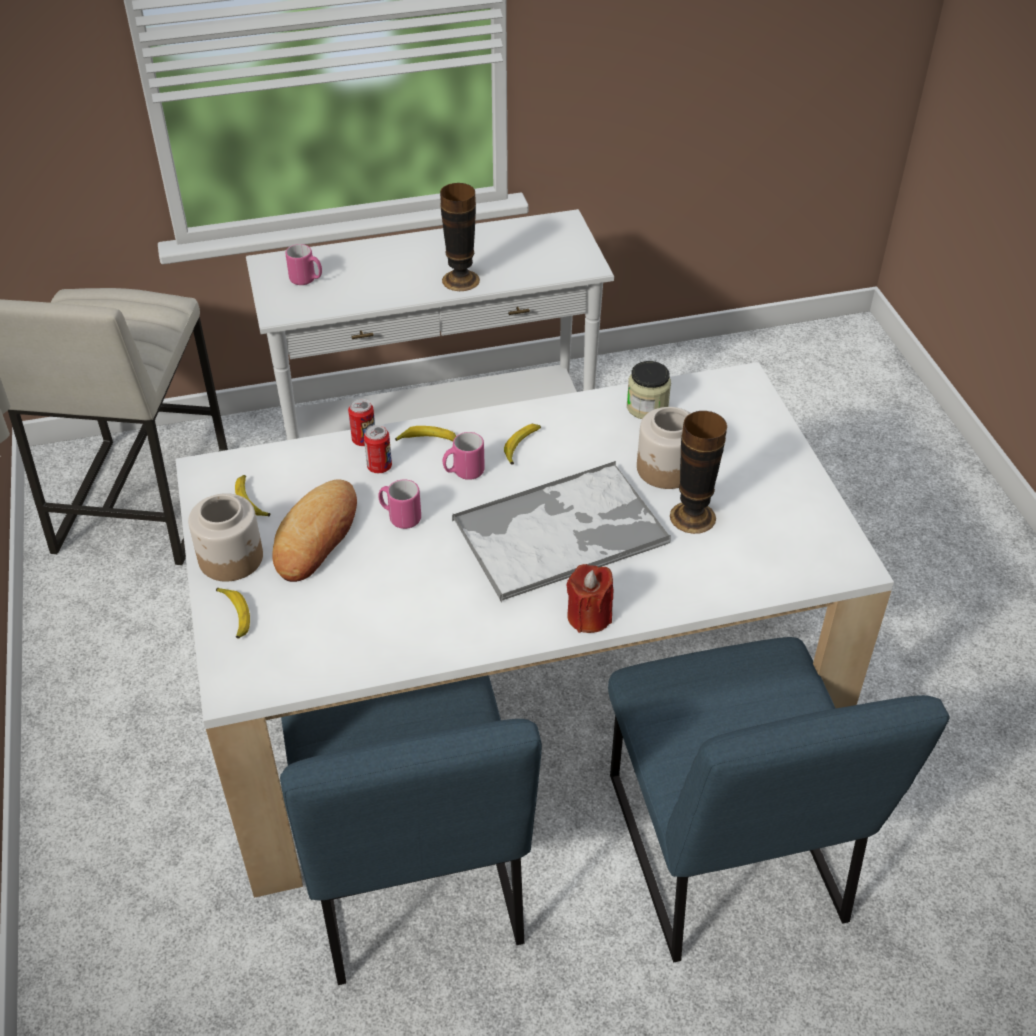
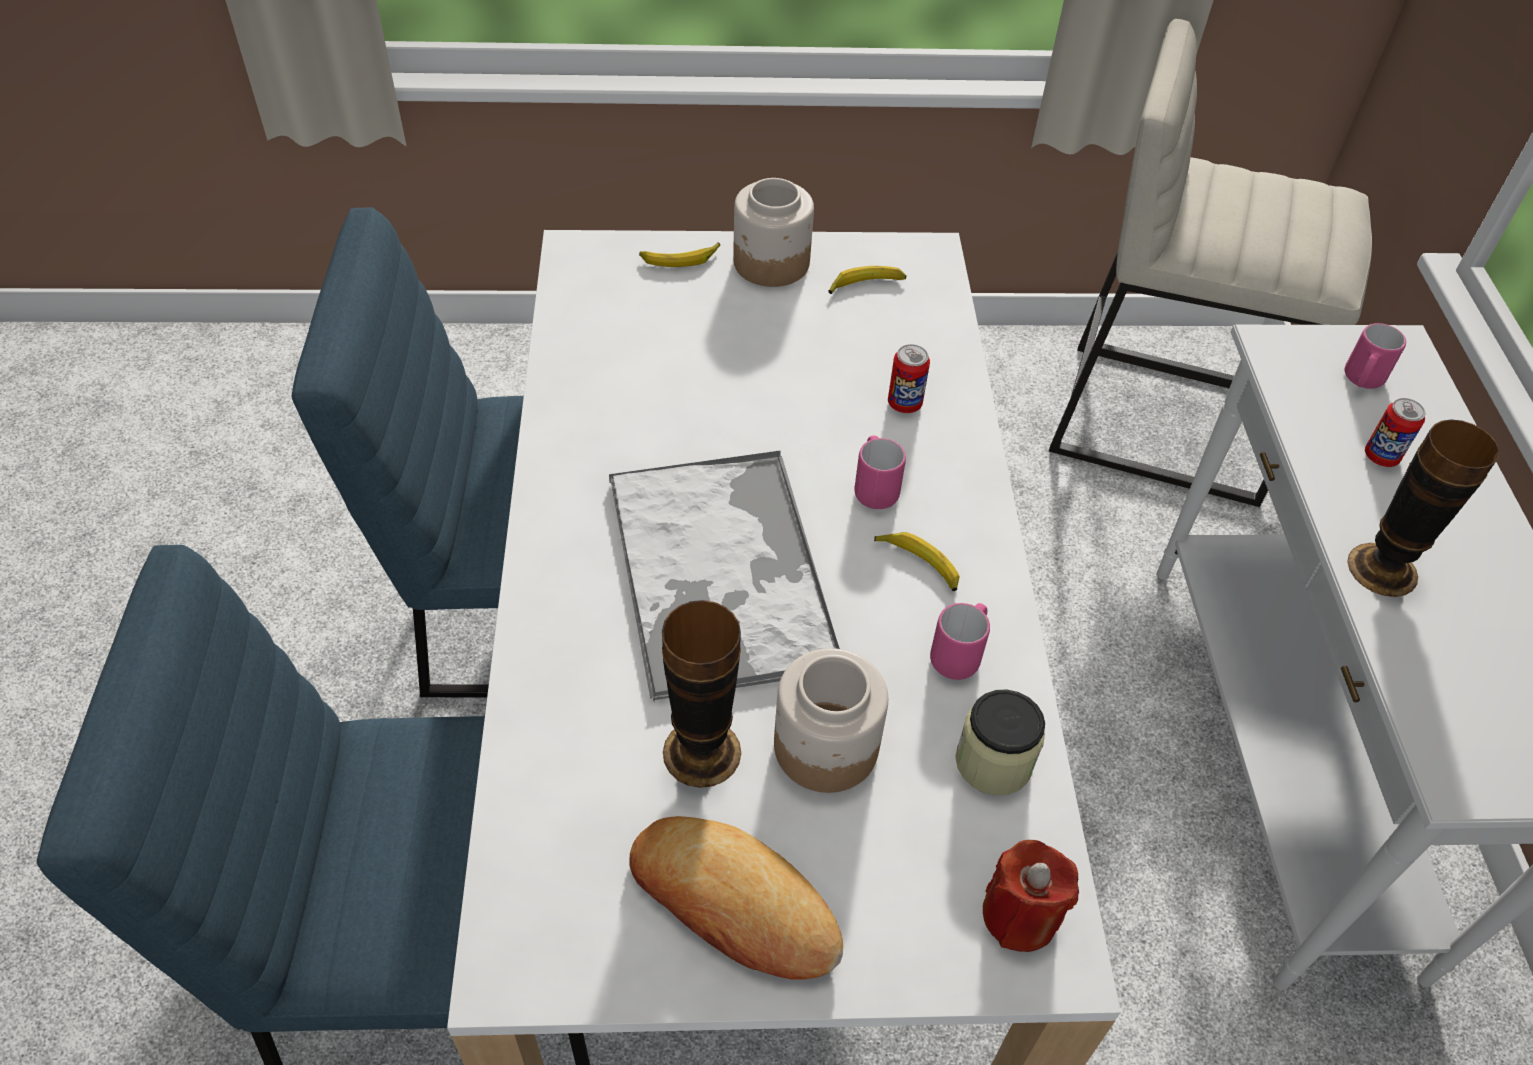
camera: 100 degrees right, 5 degrees up
bread [272,479,357,582] -> bread moved to [629,816,843,979]
can [348,399,375,446] -> can moved to [1365,398,1425,467]
pink mug [378,479,421,529] -> pink mug moved to [930,603,990,680]
banana [395,426,456,441] -> none
red candle [566,564,614,633] -> red candle moved to [983,840,1079,952]

